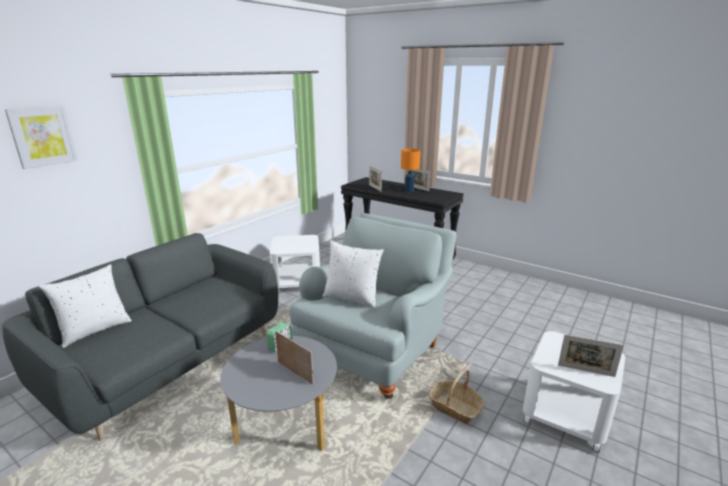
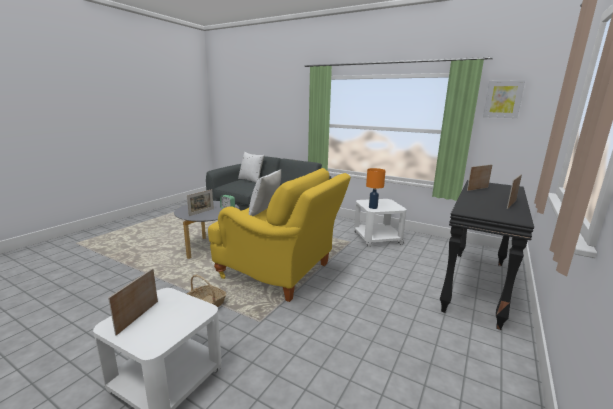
camera: 85 degrees right, 5 degrees down
picture [5,106,78,169] -> picture moved to [483,80,525,118]
grey armchair [290,213,457,399] -> yellow armchair [208,168,351,302]
orange table lamp [401,148,420,192] -> orange table lamp moved to [366,168,386,209]

